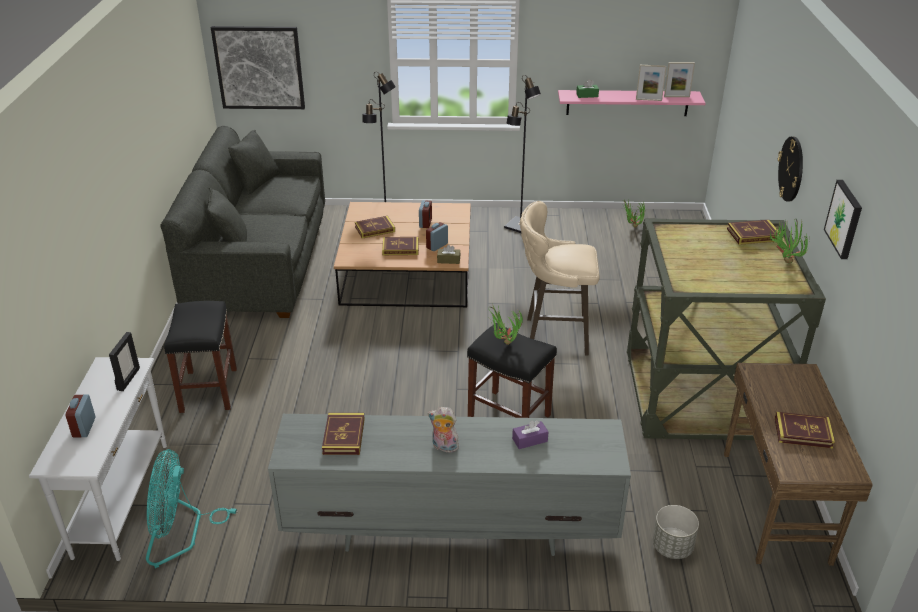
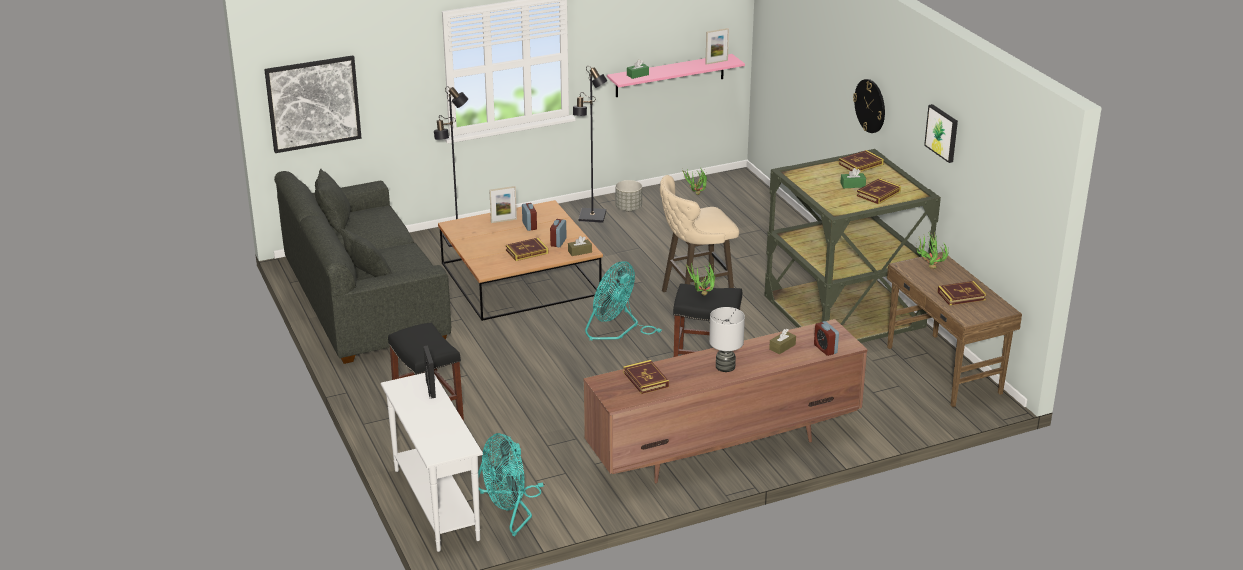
camera: 25 degrees left, 5 degrees down
alarm clock [66,394,95,438] -> alarm clock moved to [814,321,839,356]
grey cabinet [268,414,631,556] -> brown cabinet [583,319,867,483]
book [355,216,395,238] -> book moved to [857,178,901,204]
plush toy [428,407,462,453] -> grey table lamp [709,307,745,372]
purple tissue box [512,420,548,449] -> brown tissue box [769,329,796,354]
picture frame [636,65,667,101] -> picture frame moved to [489,186,517,223]
grey planter [652,505,699,559] -> grey planter moved to [616,180,642,211]
potted plant [770,219,810,263] -> potted plant moved to [916,231,949,269]
none -> turquoise fan [585,262,662,341]
none -> green tissue box [840,168,866,188]

